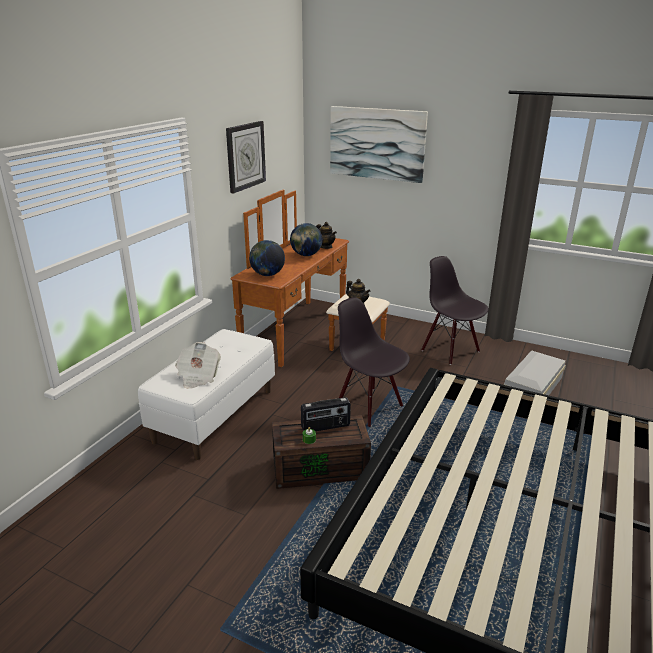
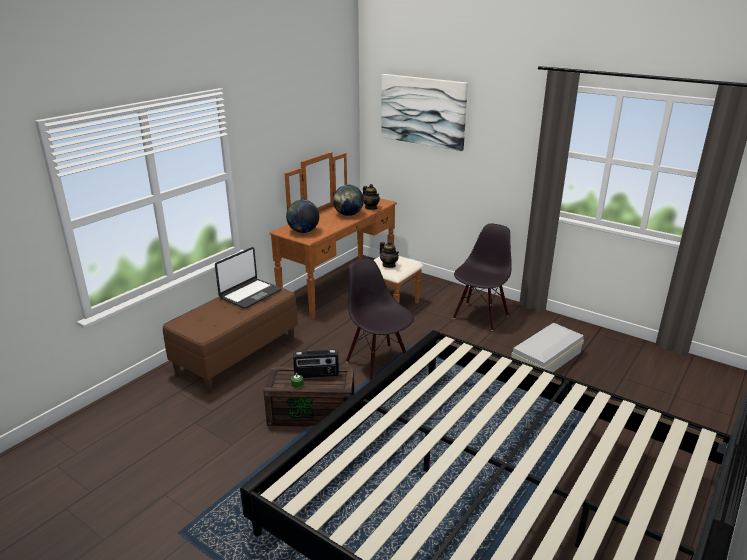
camera: 10 degrees right, 0 degrees up
white bench [138,329,275,460] -> brown bench [163,285,298,394]
newspaper [175,342,221,389] -> none
wall clock [226,121,266,194] -> none
black chair [421,256,488,365] -> black chair turned 60 degrees clockwise [453,224,512,331]
none -> laptop [215,247,282,308]

